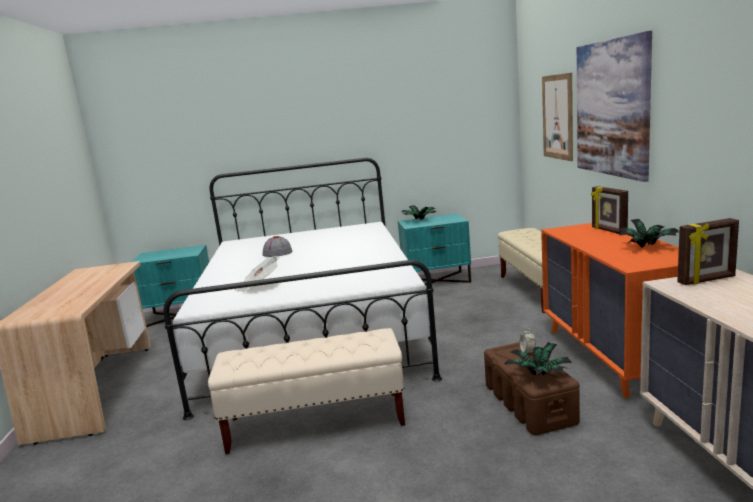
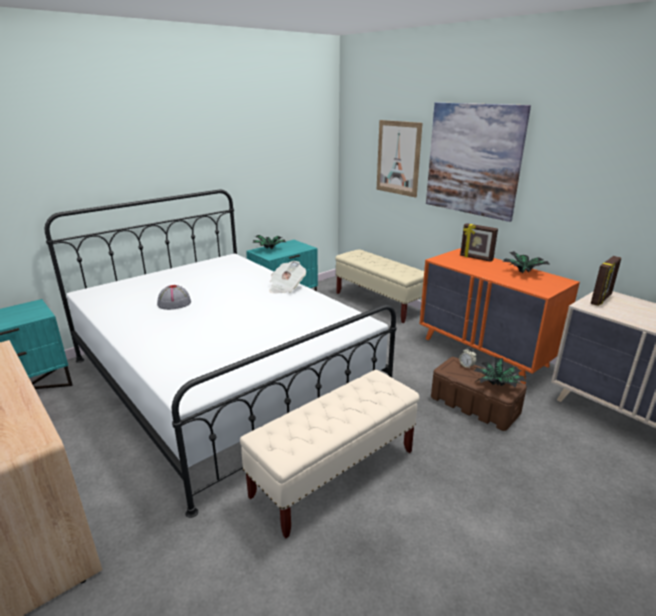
camera: 35 degrees left, 10 degrees up
newspaper [234,256,279,292] -> newspaper moved to [269,261,306,294]

